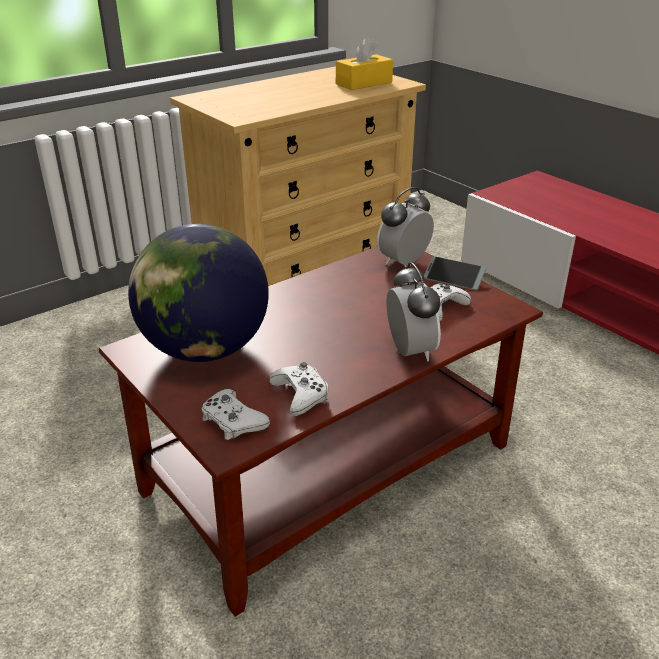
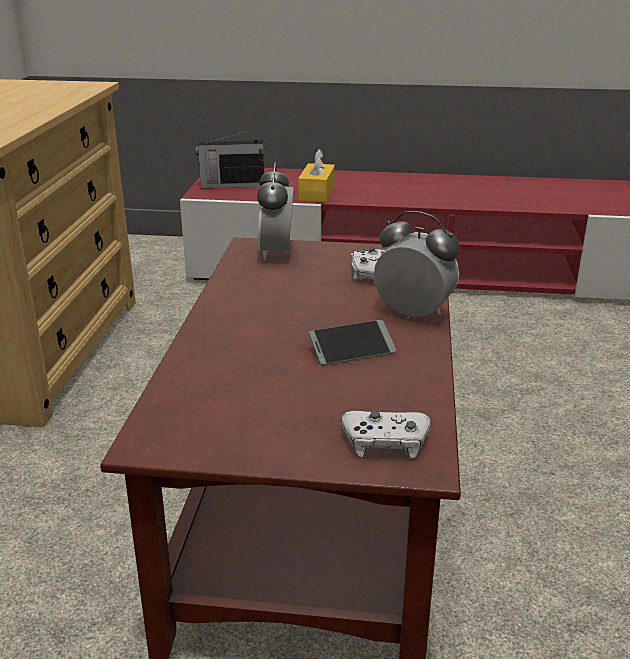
camera: 45 degrees left, 5 degrees down
globe [128,224,269,362] -> none
white game controller [269,362,328,416] -> none
yellow tissue box [336,37,393,90] -> yellow tissue box moved to [298,149,335,202]
phone [424,256,486,290] -> phone moved to [309,320,396,365]
none -> radio [196,130,264,189]

